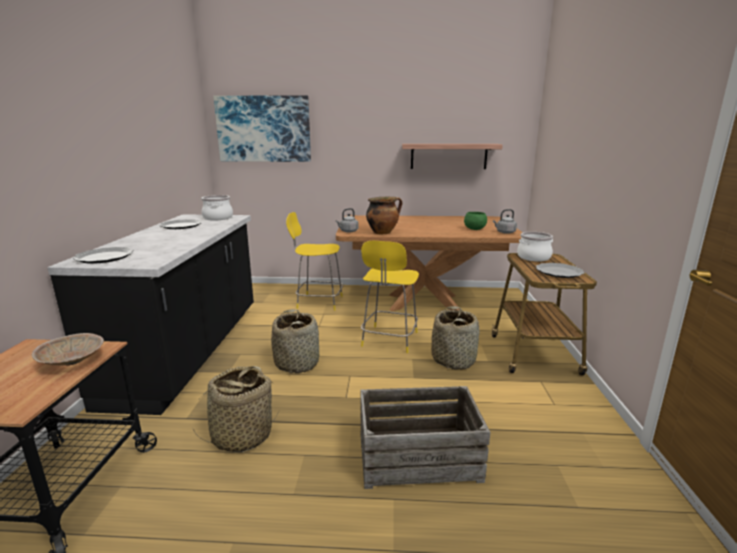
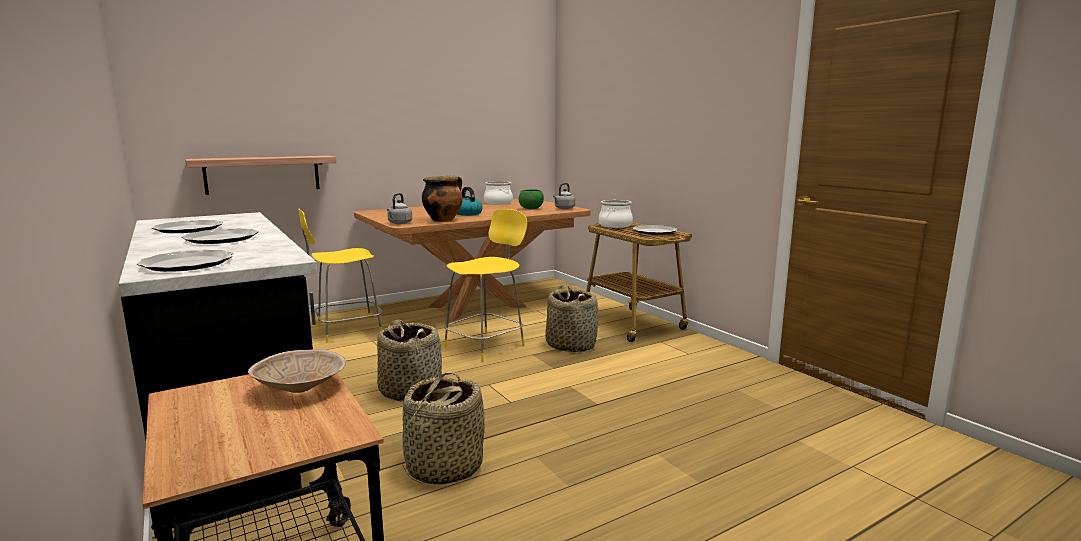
camera: 35 degrees left, 5 degrees down
cooking pot [201,195,233,220] -> cooking pot moved to [484,181,513,205]
picture [213,95,311,162] -> none
crate [360,386,491,489] -> none
yellow chair [361,240,419,353] -> yellow chair turned 120 degrees counterclockwise [444,209,527,362]
shelf [402,144,503,169] -> shelf moved to [185,156,337,195]
none -> plate [181,228,259,244]
none -> kettle [457,187,483,216]

